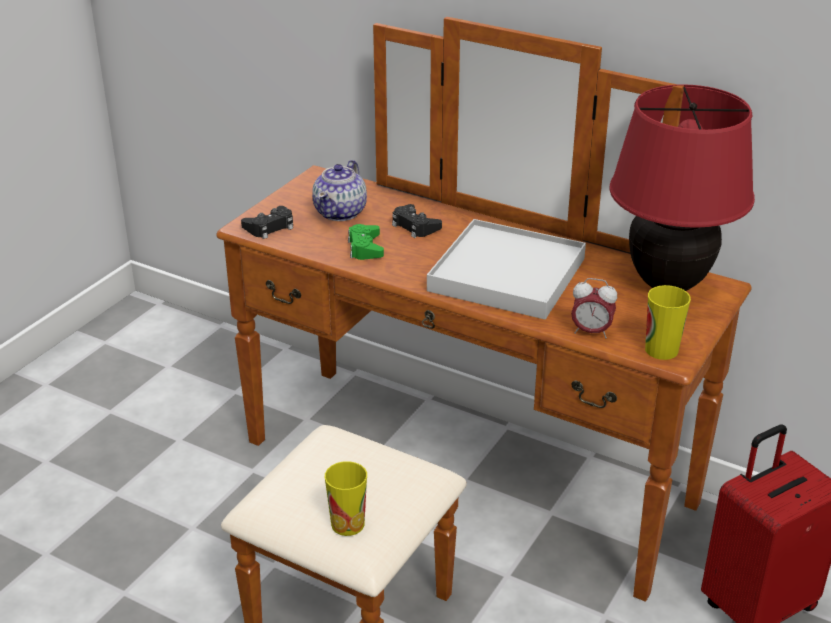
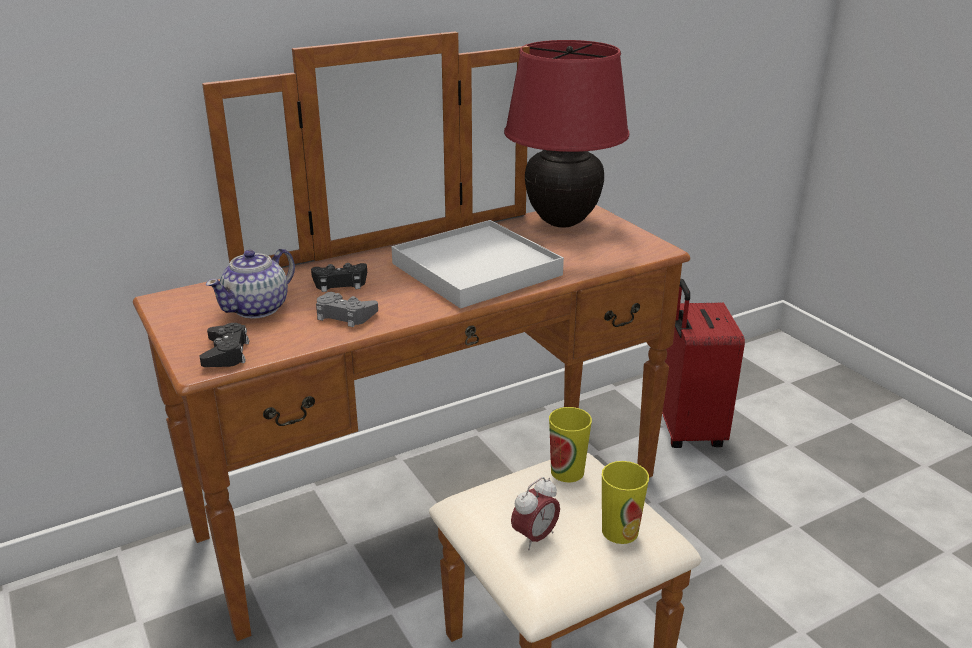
camera: 60 degrees left, 5 degrees down
teapot [312,160,367,221] -> teapot turned 75 degrees clockwise [206,248,295,319]
green game controller [348,224,384,260] -> grey game controller [316,292,378,327]
alarm clock [571,278,617,338] -> alarm clock moved to [511,477,560,550]
cup [645,285,691,360] -> cup moved to [549,407,592,482]

